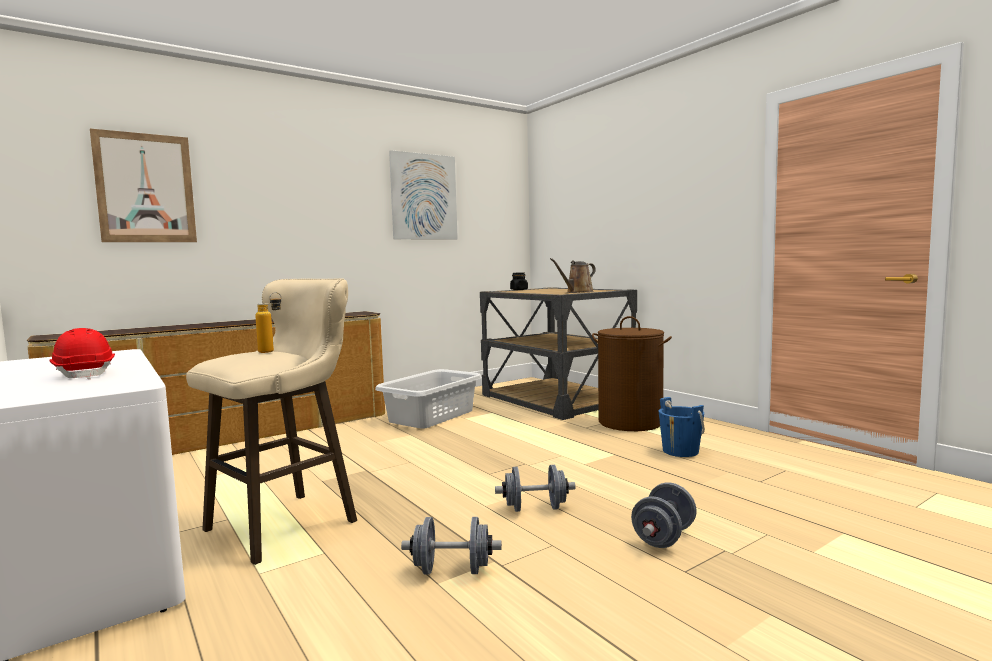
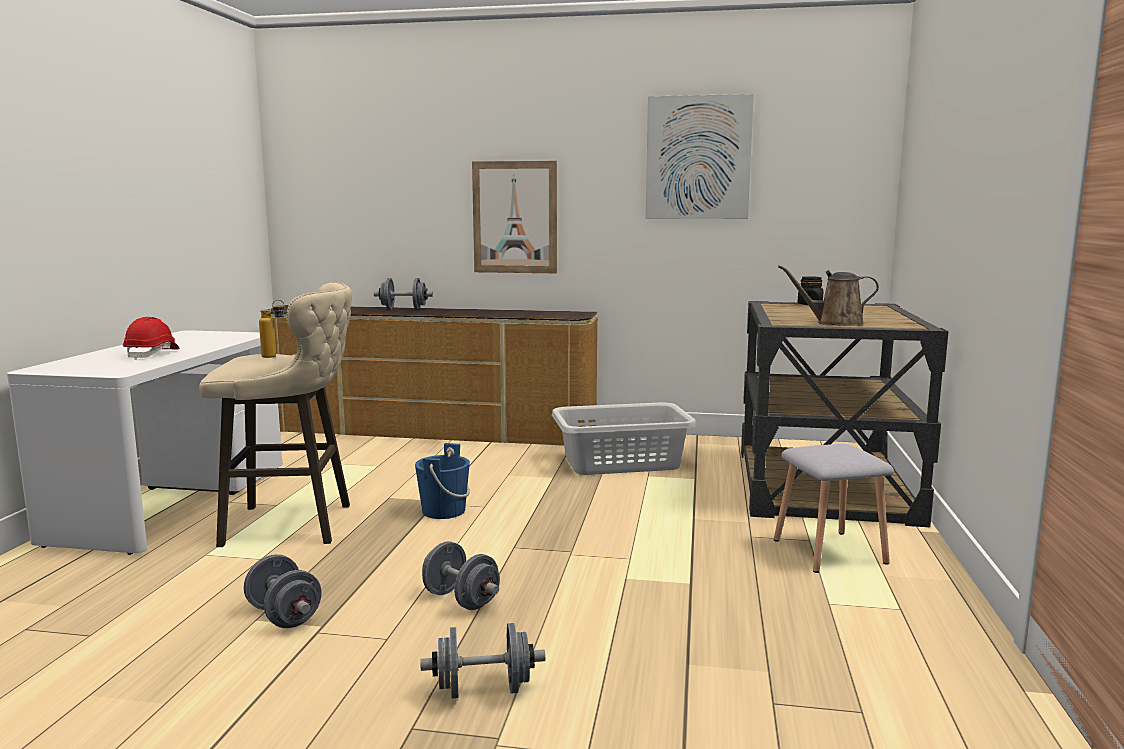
camera: 45 degrees right, 5 degrees up
picture [90,129,197,242] -> picture moved to [472,161,557,273]
brown laundry basket [592,316,672,431] -> grey stool [774,444,894,573]
blue bucket [659,397,705,457] -> blue bucket moved to [415,443,470,519]
none -> grey dumbbell [374,278,433,310]

